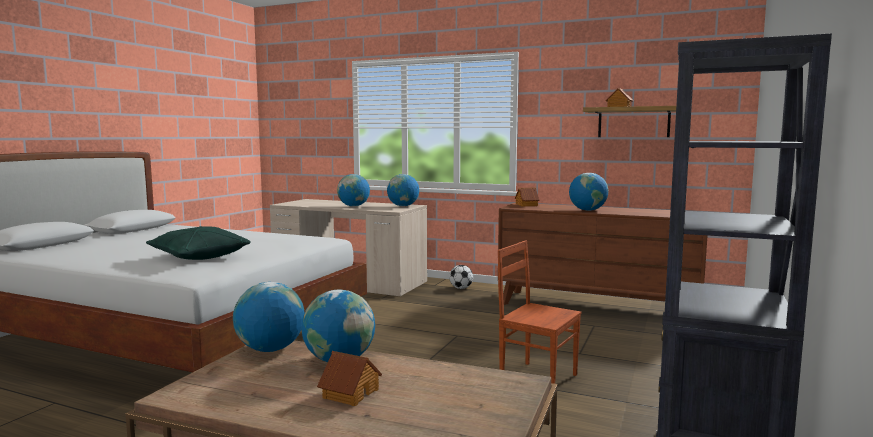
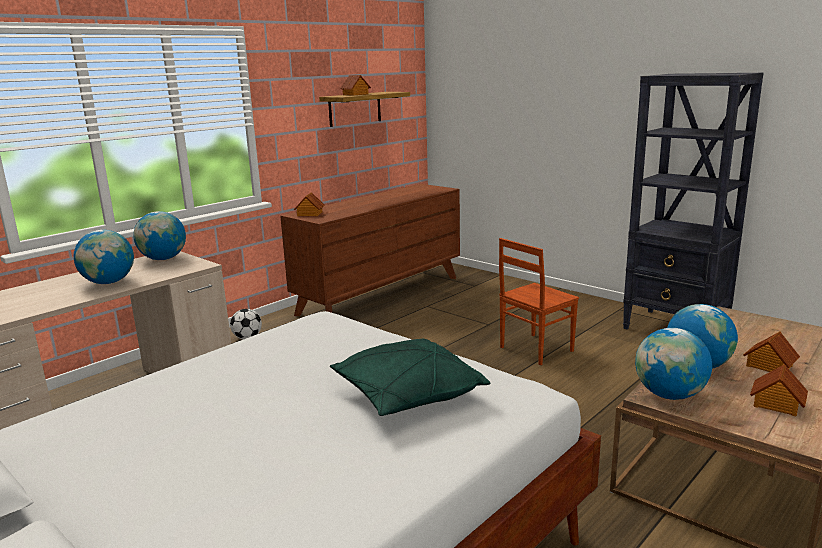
camera: 70 degrees left, 10 degrees up
globe [569,173,608,211] -> none
none -> toy house [750,364,808,417]

